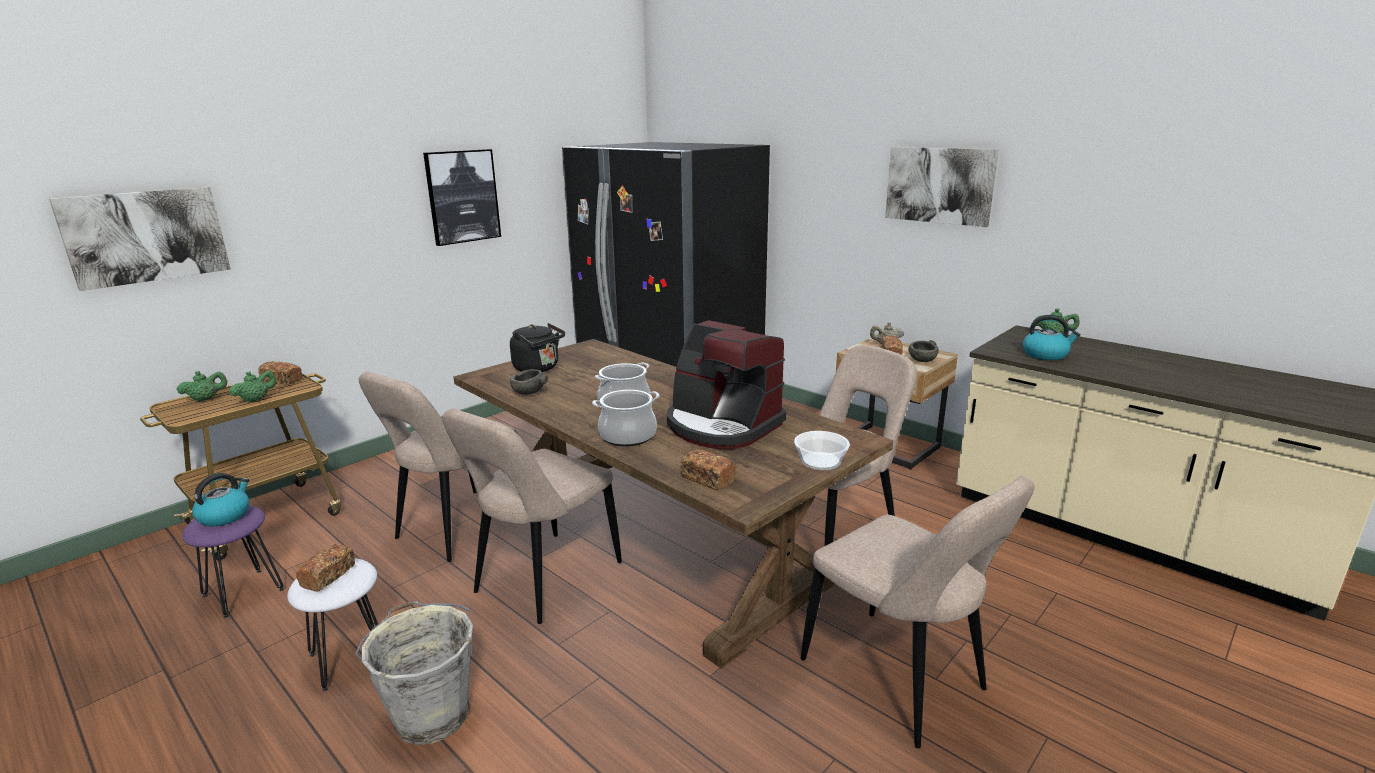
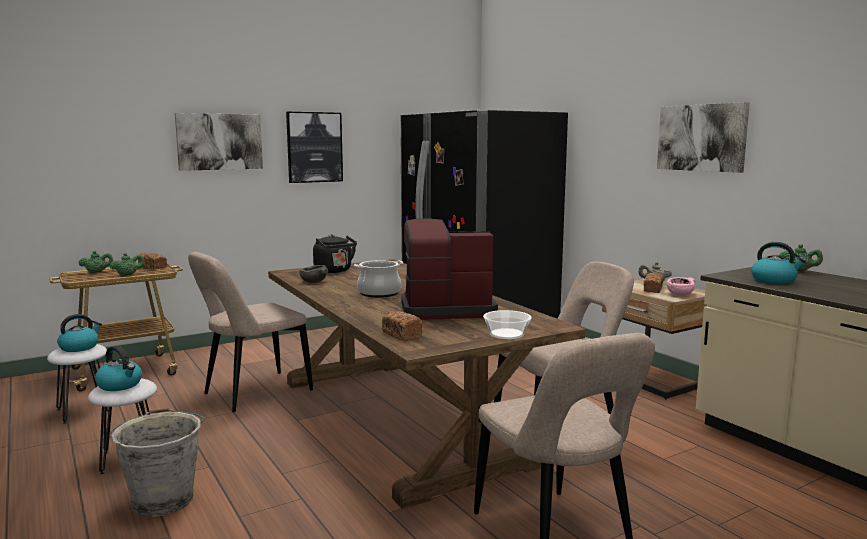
camera: 15 degrees right, 10 degrees down
picture [49,187,231,291] -> picture moved to [175,113,263,171]
purple stool [182,505,284,618] -> white stool [47,344,109,424]
bread [295,544,355,592] -> kettle [95,346,142,391]
beige chair [442,408,622,624] -> none
cooking pot [592,390,660,446] -> none
coffee machine [667,320,786,449] -> coffee machine turned 120 degrees clockwise [402,218,498,320]
grey bowl [908,340,939,362] -> pink bowl [666,277,695,296]

